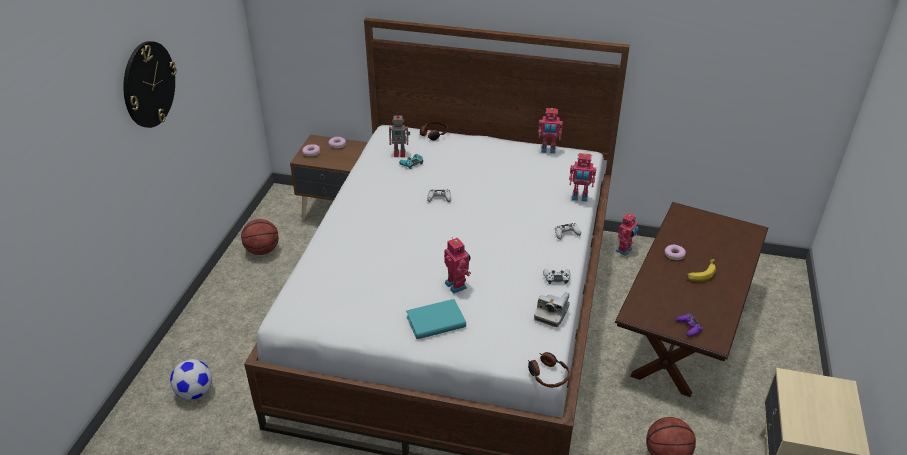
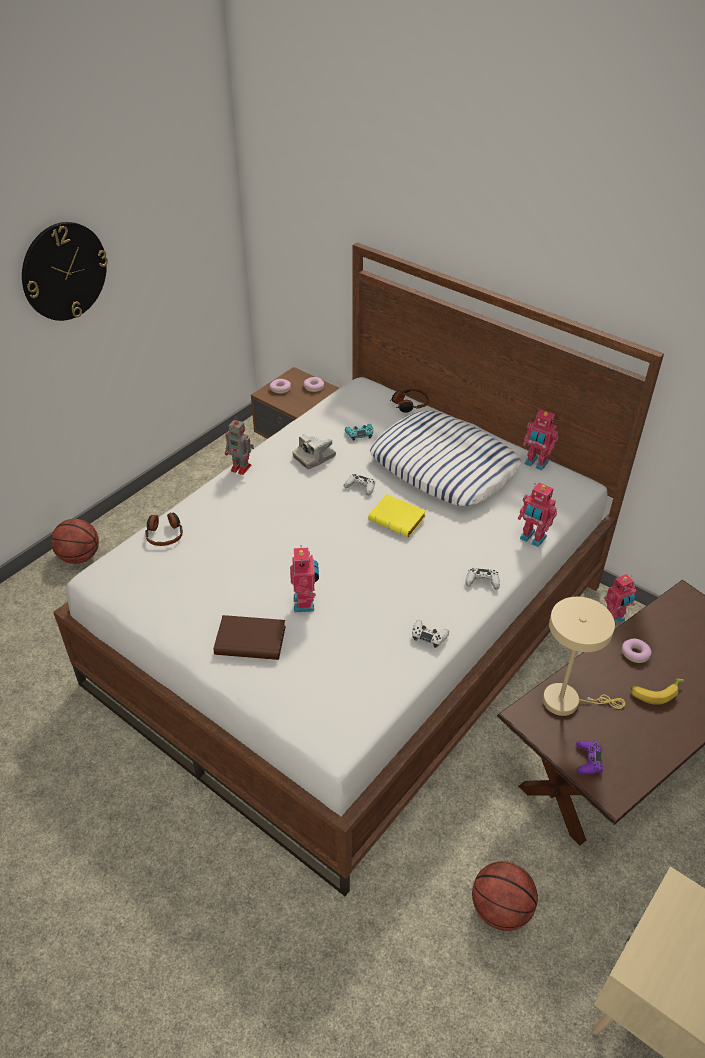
camera: 25 degrees right, 5 degrees up
football [170,359,212,400] -> none
basketball [241,219,279,255] -> basketball moved to [51,519,99,564]
toy robot [389,113,410,157] -> toy robot moved to [225,419,254,475]
turquoise book [406,299,466,339] -> brown book [214,615,286,660]
headphones [528,352,570,388] -> headphones moved to [145,512,183,546]
camera [534,292,570,327] -> camera moved to [292,434,336,469]
none -> yellow book [368,494,426,537]
none -> pillow [370,411,521,506]
none -> beige table lamp [543,597,625,716]

